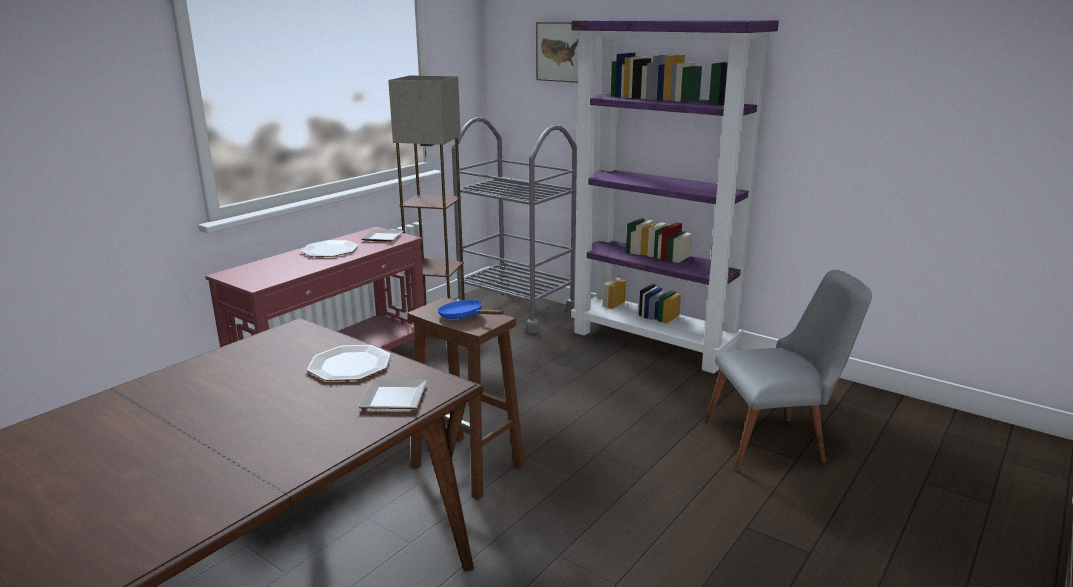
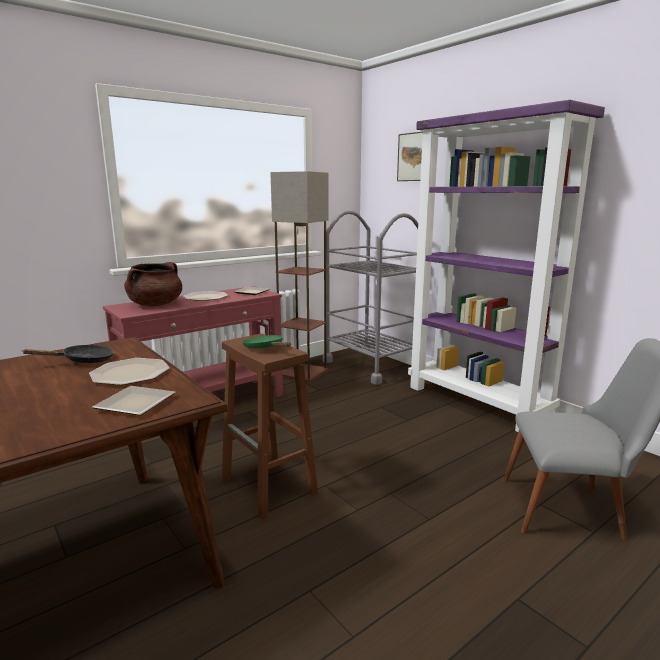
camera: 15 degrees right, 5 degrees down
blue frying pan [438,300,504,319] -> green frying pan [242,335,291,348]
none -> black frying pan [22,345,114,363]
none -> brown cooking pot [124,262,182,306]

